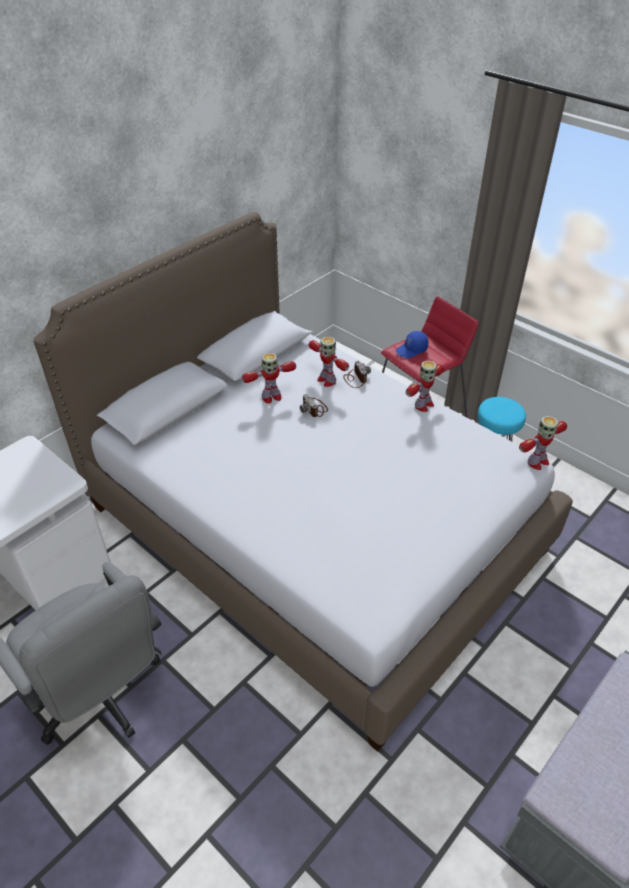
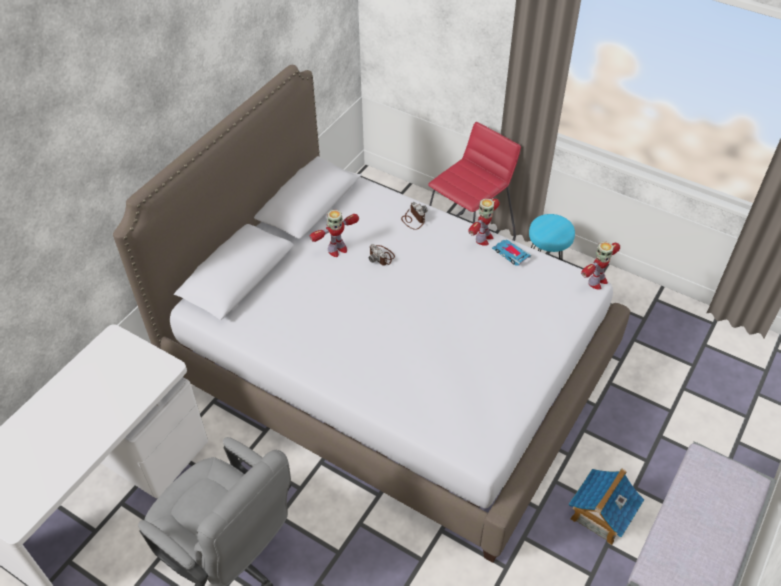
camera: 10 degrees left, 5 degrees up
toy robot [309,336,349,387] -> none
blue cap [396,331,428,358] -> none
none -> toy car [492,240,531,266]
none -> toy house [569,468,644,545]

